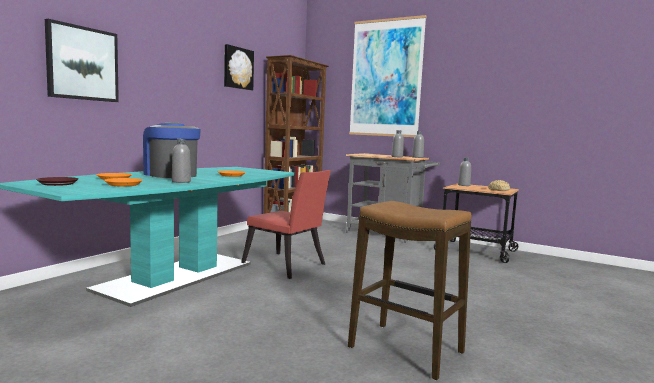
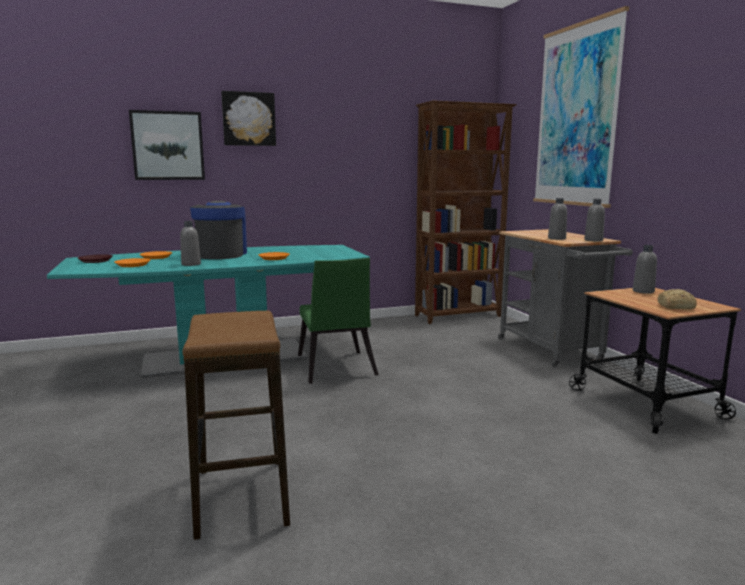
camera: 40 degrees right, 5 degrees up
picture [224,44,254,90] -> picture moved to [221,91,276,146]
red chair [241,170,331,279] -> green chair [298,258,379,384]

